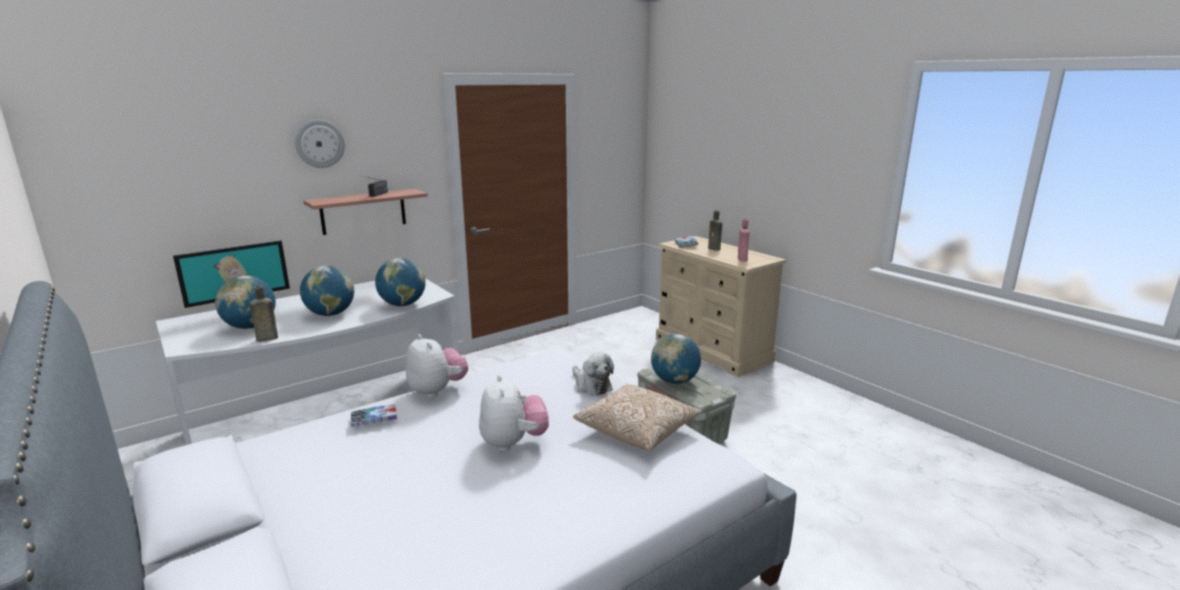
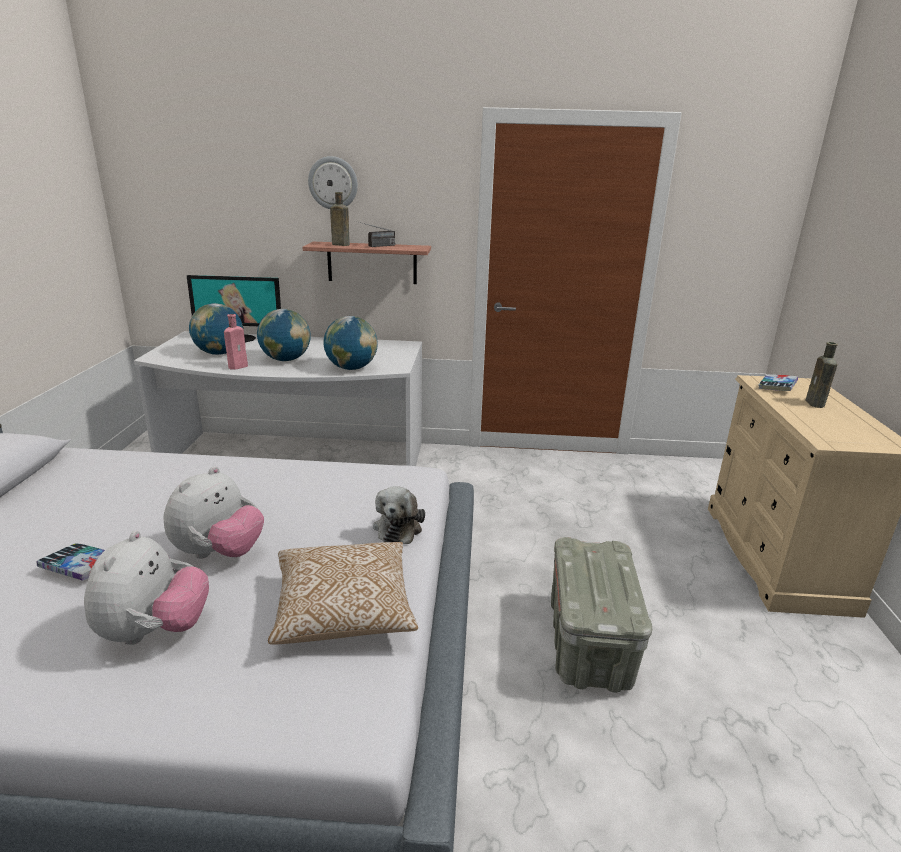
camera: 40 degrees right, 5 degrees up
brown bottle [250,285,278,342] -> brown bottle moved to [330,192,350,246]
book [351,404,397,427] -> book moved to [37,543,105,581]
plush toy [406,334,468,398] -> plush toy moved to [84,531,209,645]
globe [651,334,701,384] -> none
pink bottle [738,219,749,262] -> pink bottle moved to [224,314,248,370]

